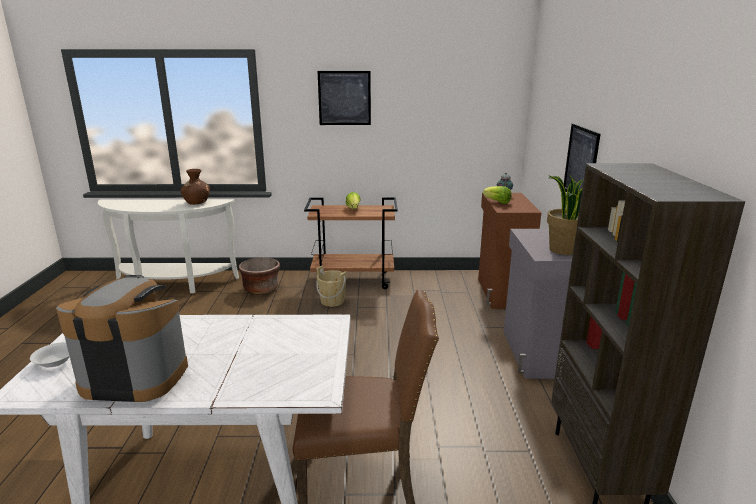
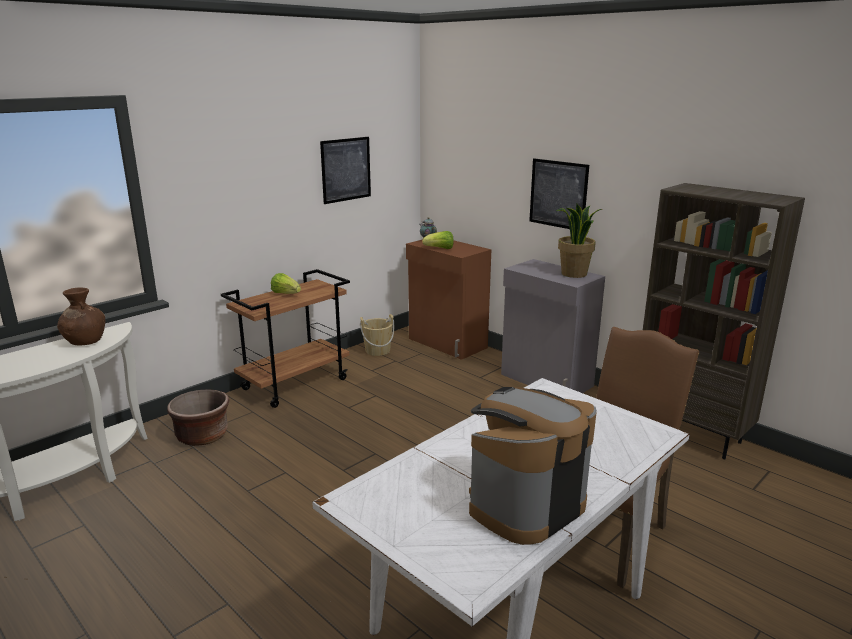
camera: 45 degrees left, 0 degrees up
white bowl [30,342,70,367] -> none
beige bucket [317,266,347,307] -> beige bucket moved to [360,314,394,356]
picture [318,71,371,125] -> picture moved to [320,137,371,204]

